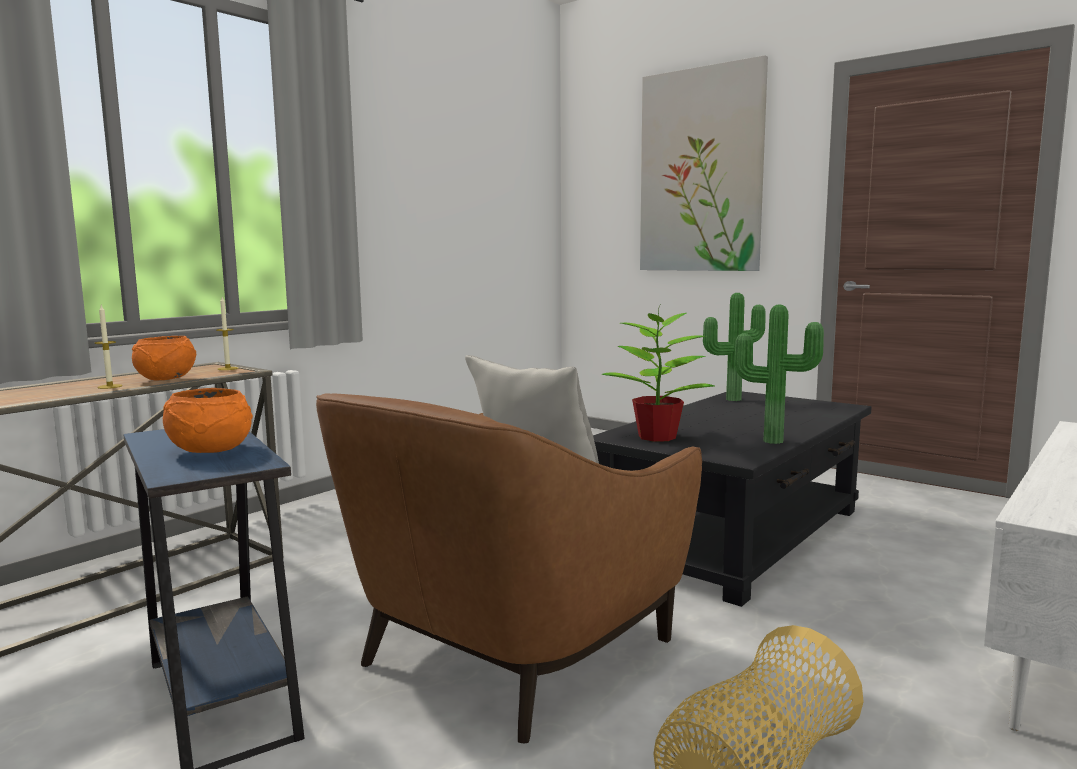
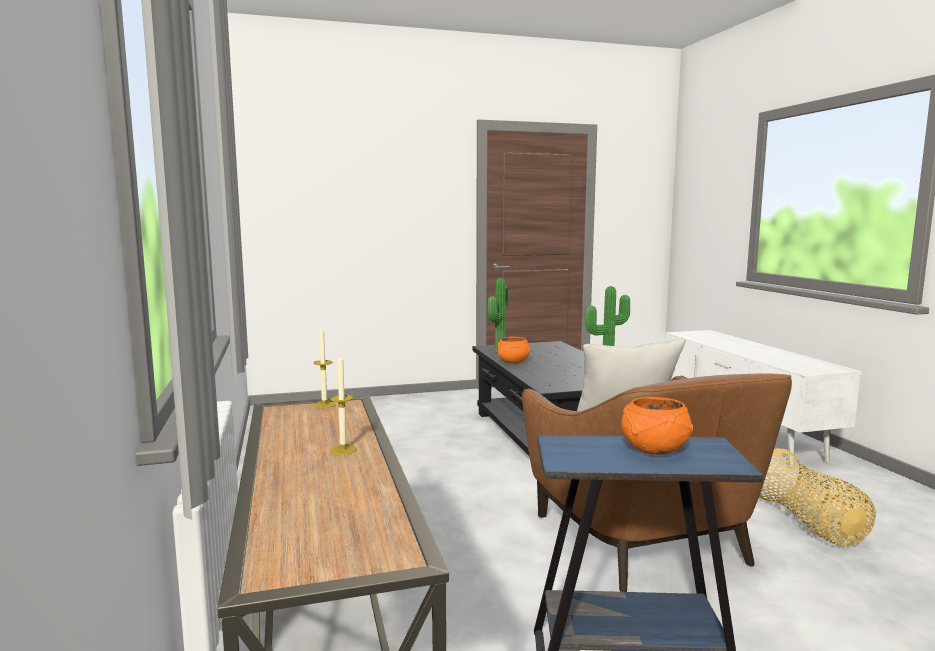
camera: 55 degrees left, 0 degrees up
orange bowl [132,336,196,381] -> orange bowl moved to [497,337,530,363]
potted plant [601,305,714,442] -> none
picture [640,55,768,271] -> none

